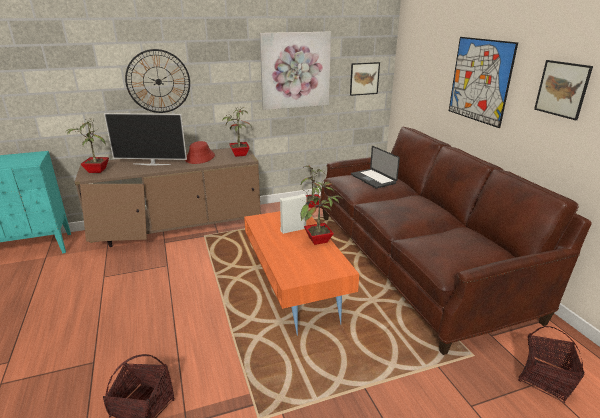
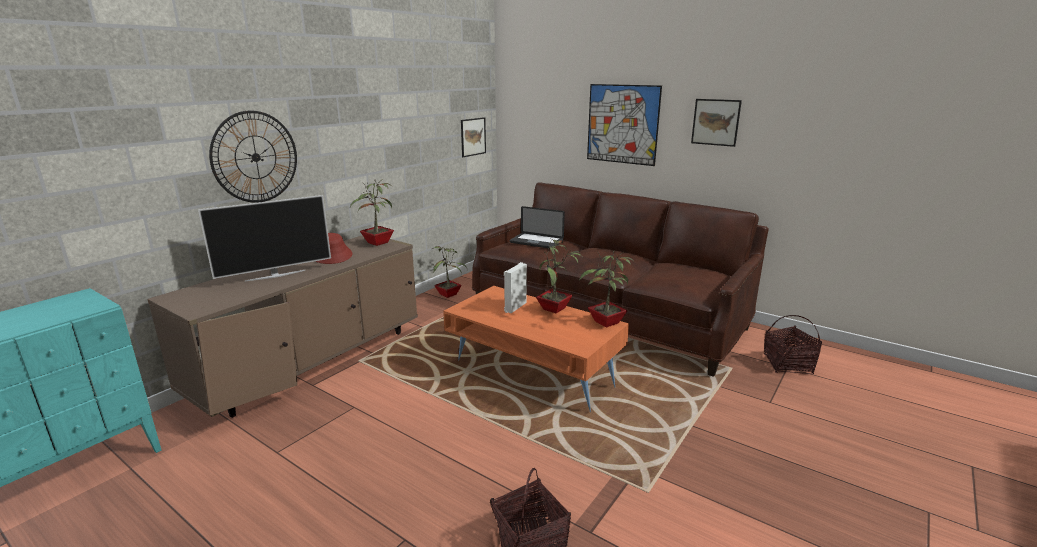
camera: 35 degrees left, 5 degrees down
potted plant [67,118,109,173] -> potted plant moved to [579,251,634,328]
picture [260,32,331,110] -> none

